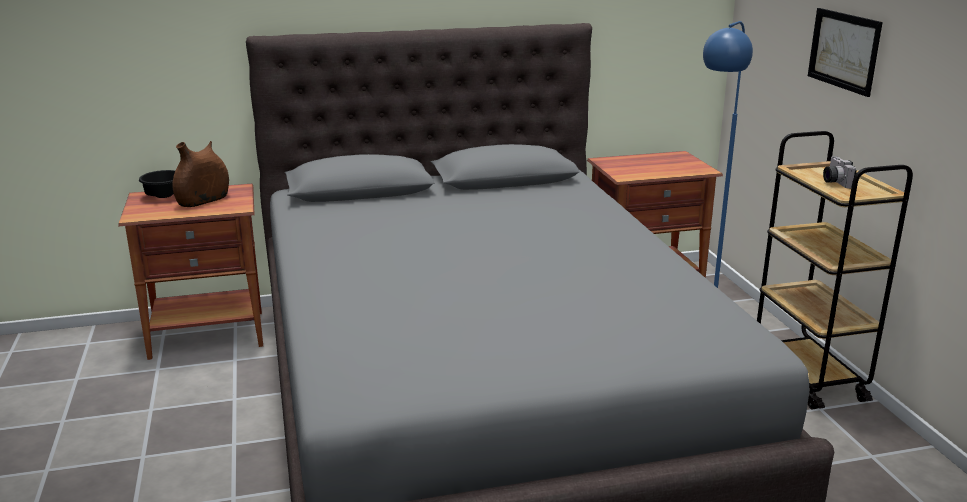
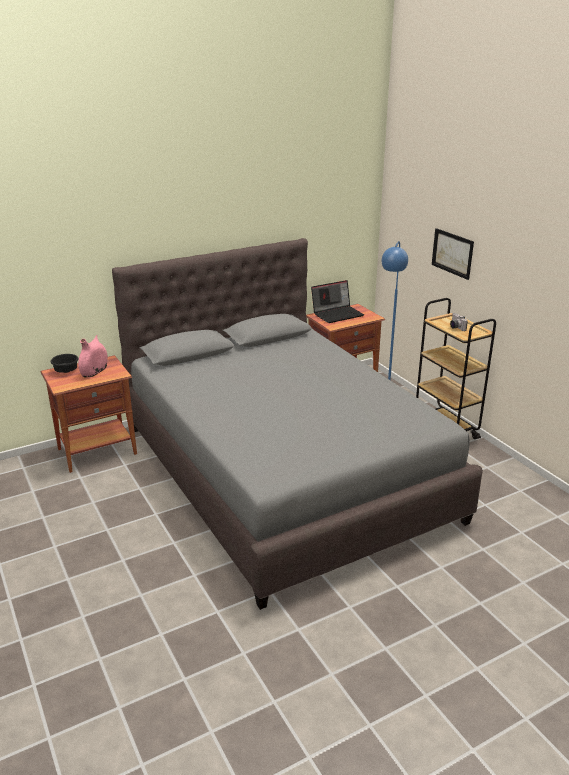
camera: 15 degrees left, 5 degrees up
brown vase [172,141,229,207] -> pink vase [78,335,108,378]
none -> laptop [311,280,364,323]

